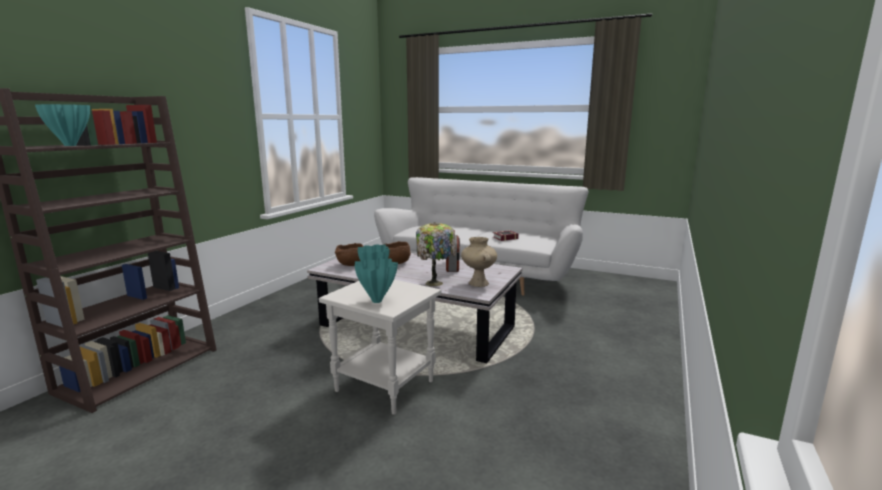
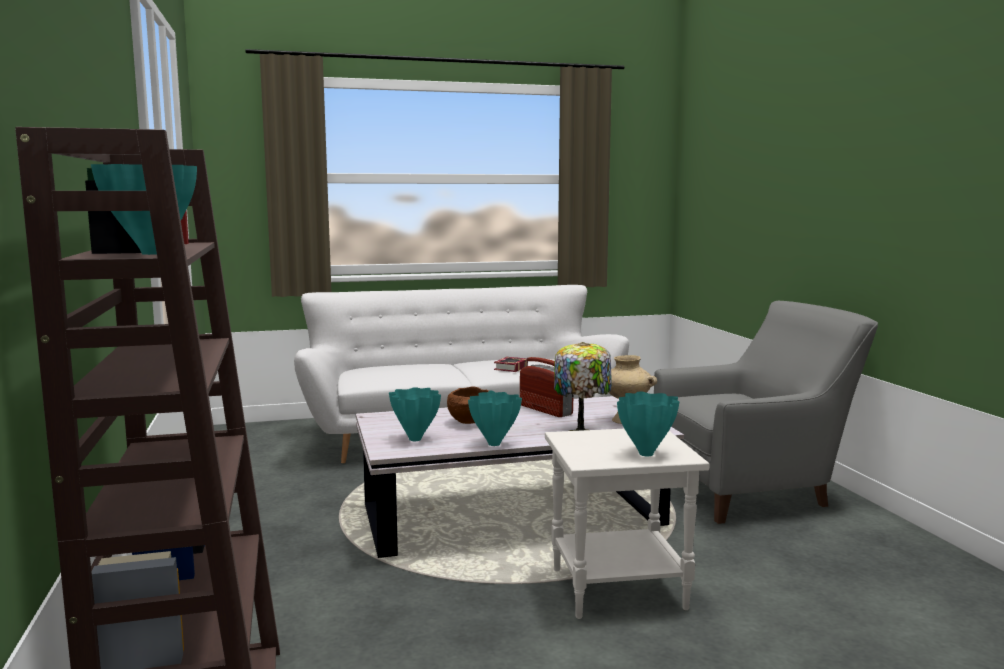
camera: 40 degrees left, 5 degrees down
brown bowl [335,243,364,266] -> turquoise vase [389,387,441,441]
none -> grey armchair [654,301,878,524]

